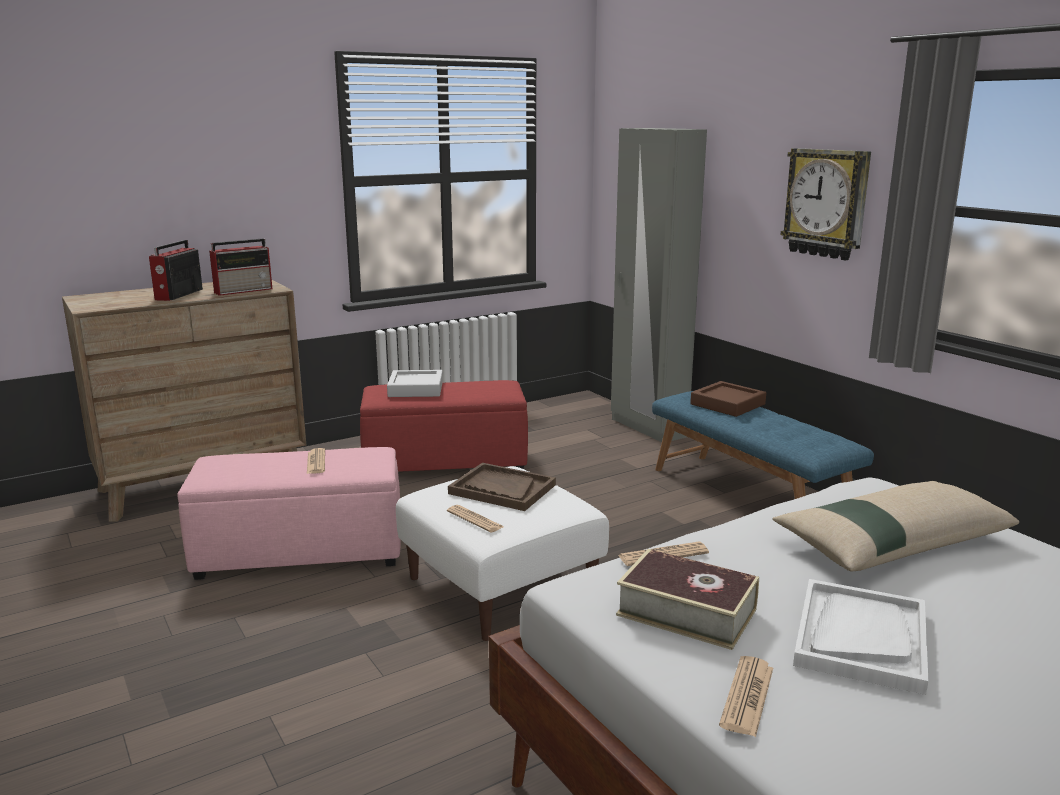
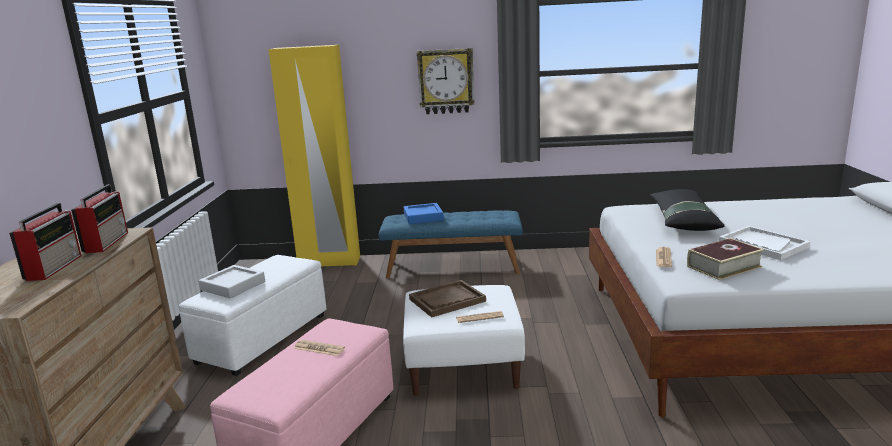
camera: 55 degrees left, 0 degrees up
radio [149,240,203,301] -> radio turned 135 degrees counterclockwise [9,203,82,281]
red ottoman [360,380,528,472] -> white ottoman [179,255,327,376]
grey wardrobe [611,128,707,443] -> yellow wardrobe [269,45,360,266]
brown tray [690,381,766,417] -> blue tray [404,203,444,224]
newspaper [719,656,773,737] -> none
beige pillow [772,481,1019,572] -> black pillow [650,189,725,231]

